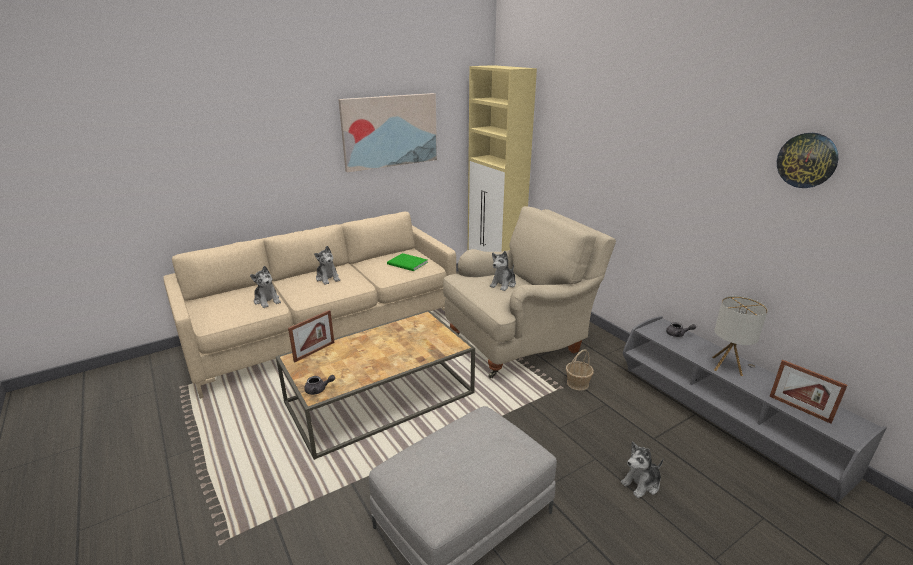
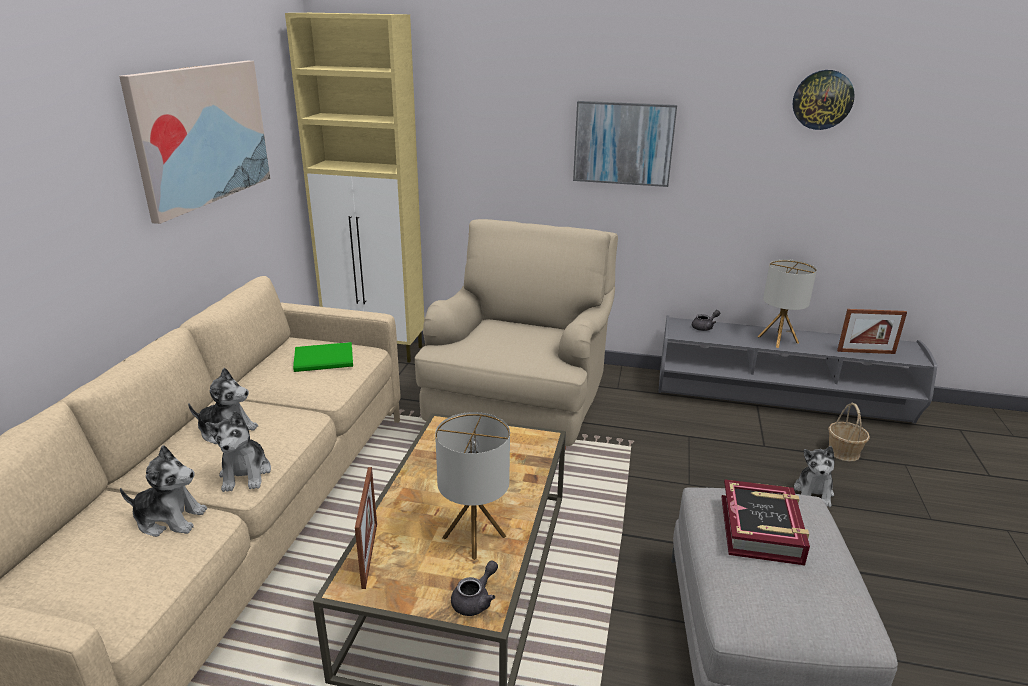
camera: 45 degrees left, 0 degrees up
plush toy [490,251,516,291] -> plush toy moved to [205,411,271,492]
basket [566,349,594,391] -> basket moved to [828,403,870,461]
none -> table lamp [435,412,510,560]
none -> picture [573,101,677,187]
none -> book [721,480,810,566]

